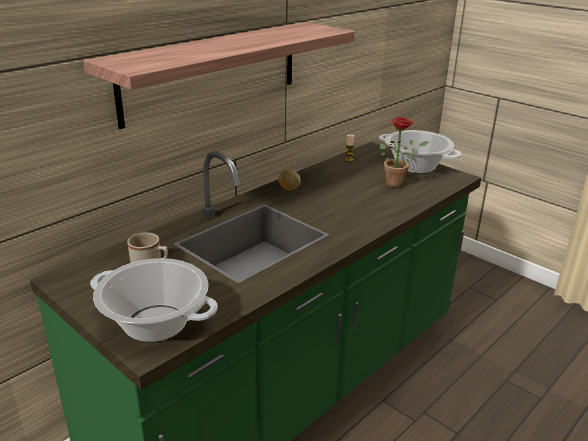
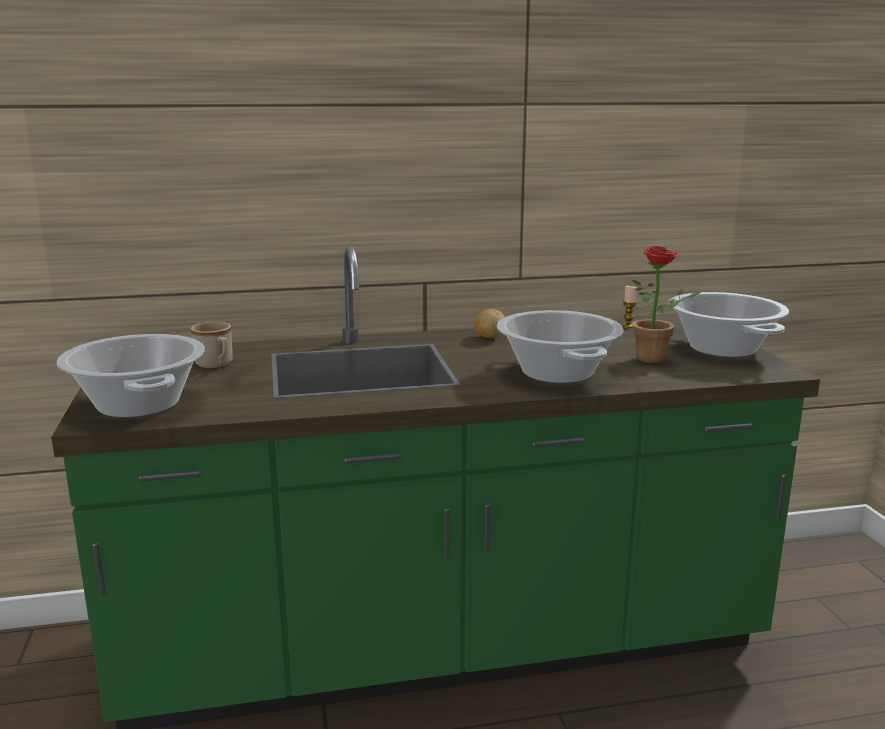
camera: 35 degrees right, 10 degrees down
shelf [83,22,355,129] -> none
none -> cooking pot [497,310,624,384]

